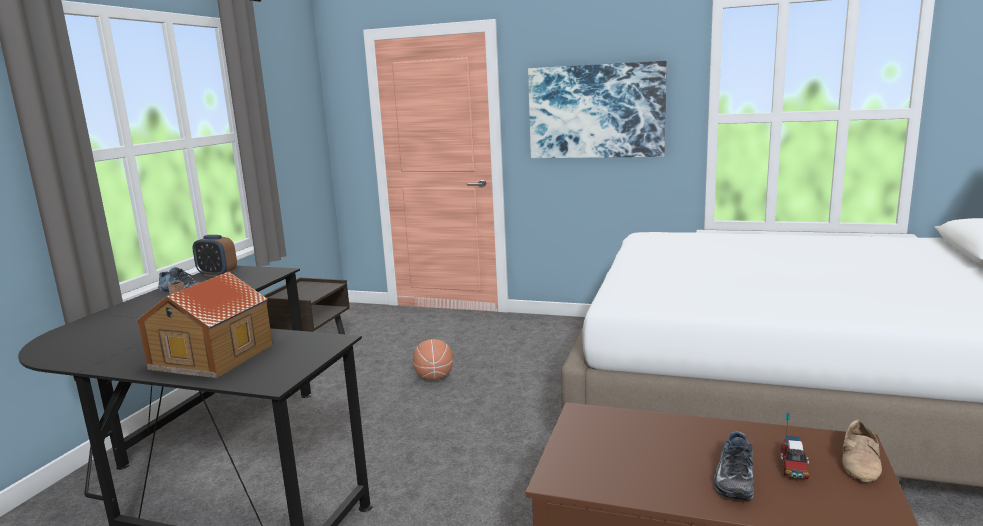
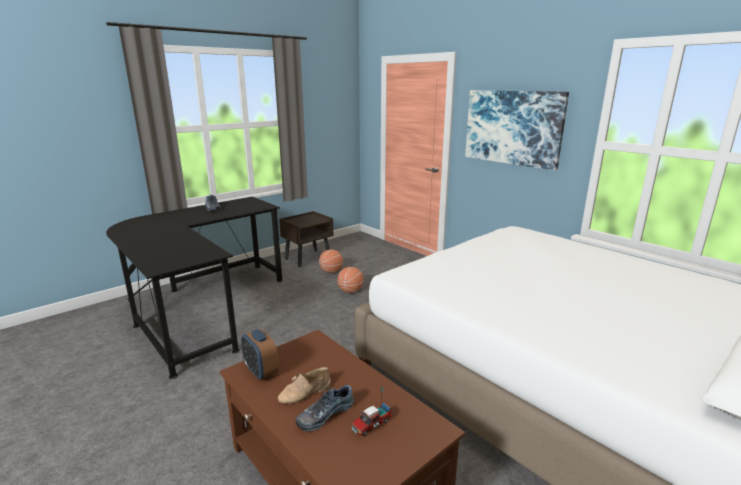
camera: 30 degrees right, 5 degrees up
toy house [136,272,273,378] -> none
alarm clock [192,235,237,277] -> alarm clock moved to [241,329,279,381]
beige shoe [842,419,882,482] -> beige shoe moved to [278,367,331,404]
none -> basketball [319,249,343,273]

